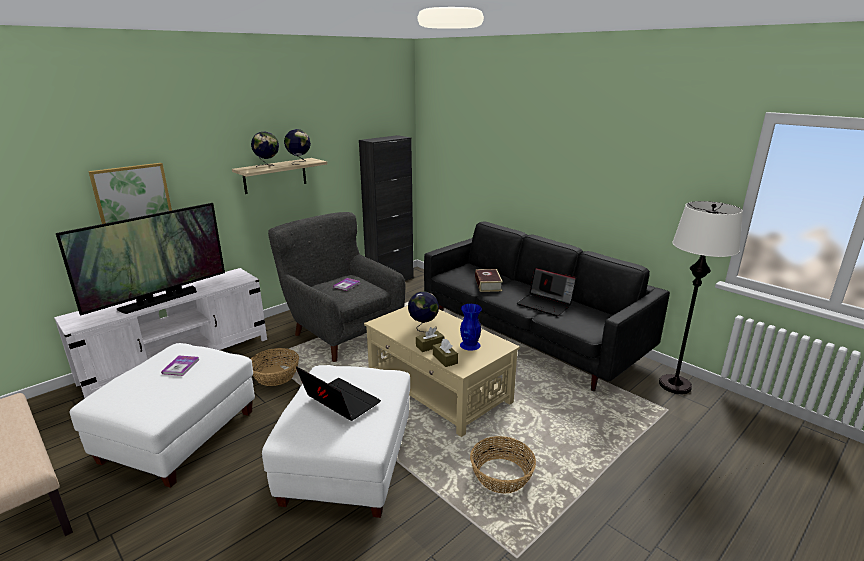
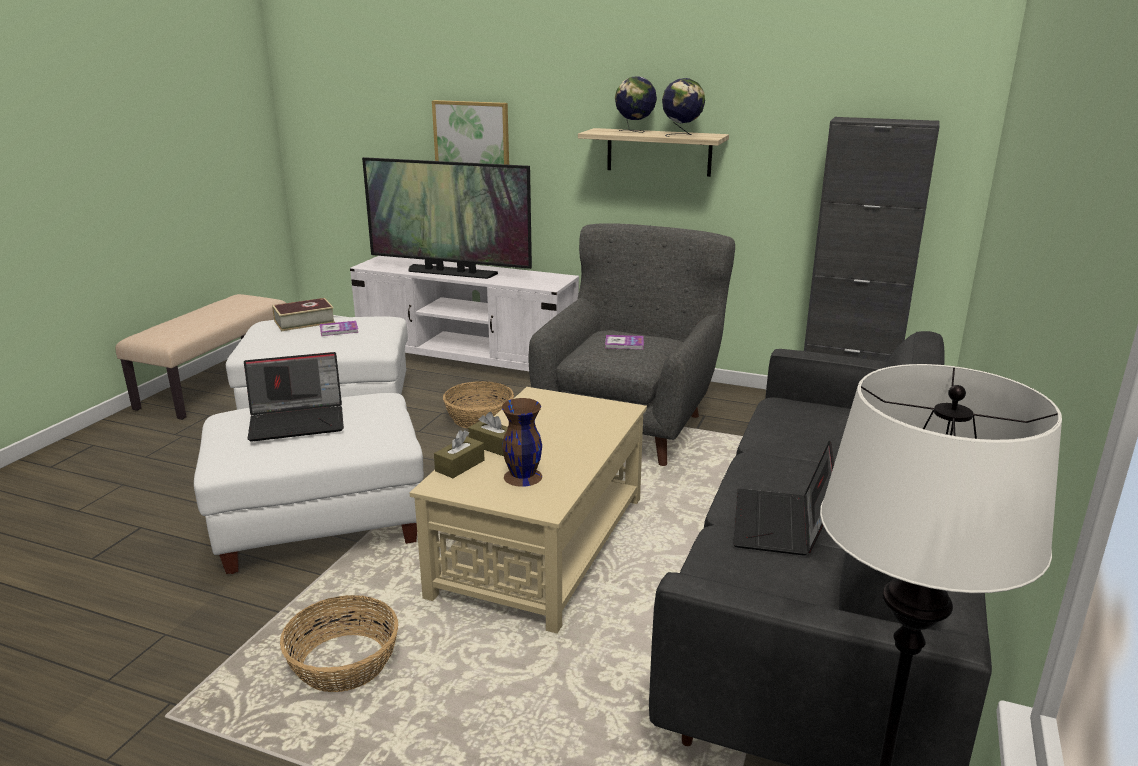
camera: 65 degrees right, 0 degrees up
laptop [296,366,381,421] -> laptop turned 60 degrees clockwise [244,352,344,442]
globe [408,291,439,332] -> none
blue vase [460,304,482,351] -> brown vase [502,398,542,487]
book [475,269,503,292] -> book moved to [272,298,335,331]

